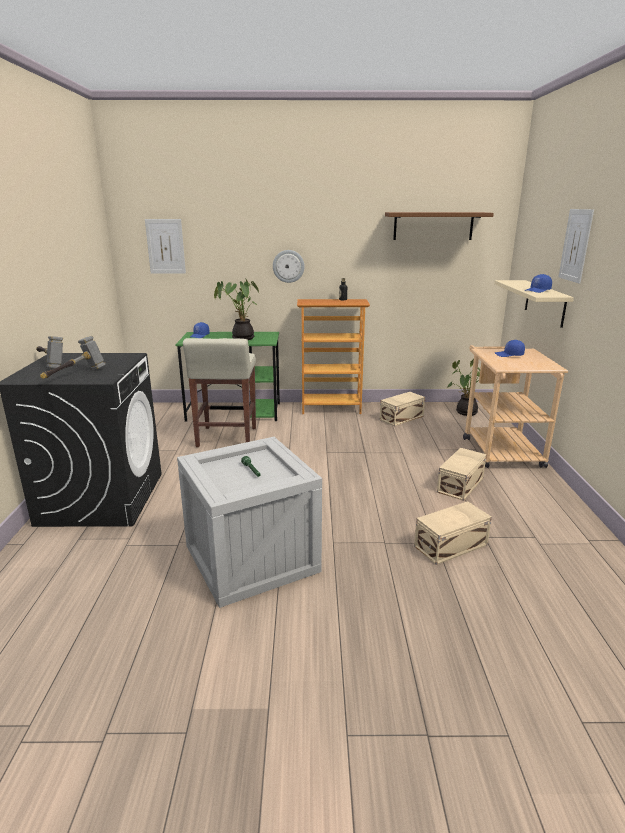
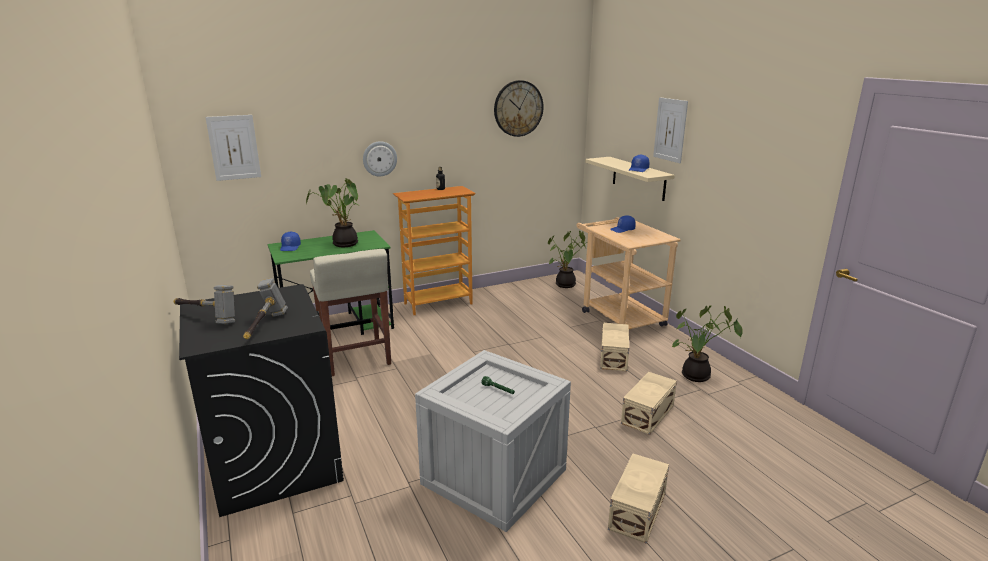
camera: 25 degrees left, 0 degrees up
beige storage box [380,392,425,426] -> beige storage box moved to [608,454,669,544]
brown shelf [385,212,494,240] -> wall clock [494,80,544,137]
none -> potted plant [672,306,743,382]

